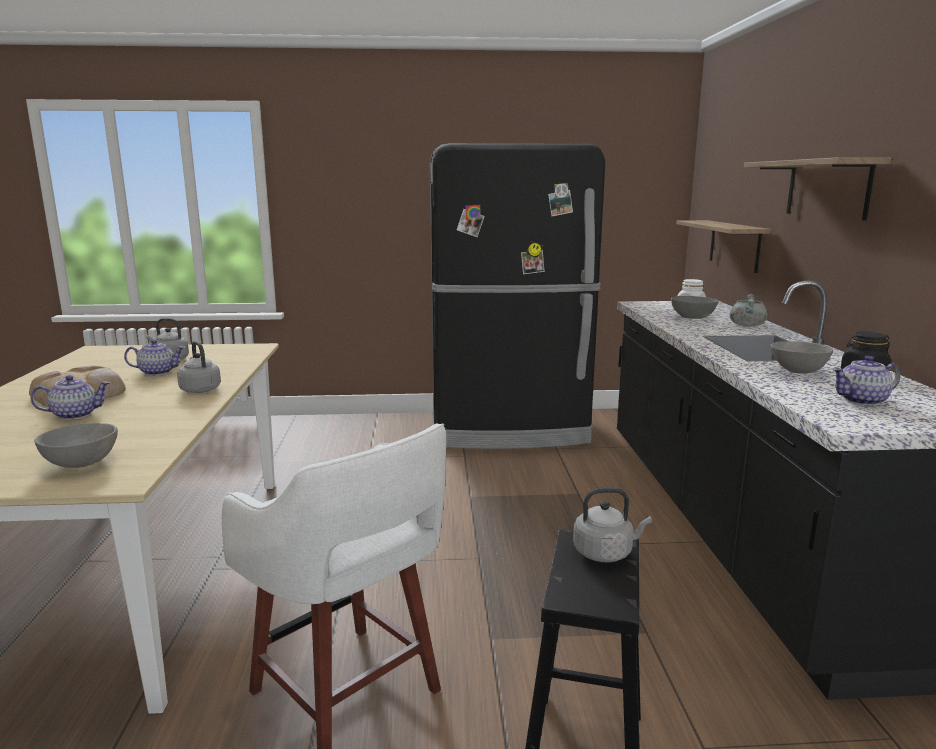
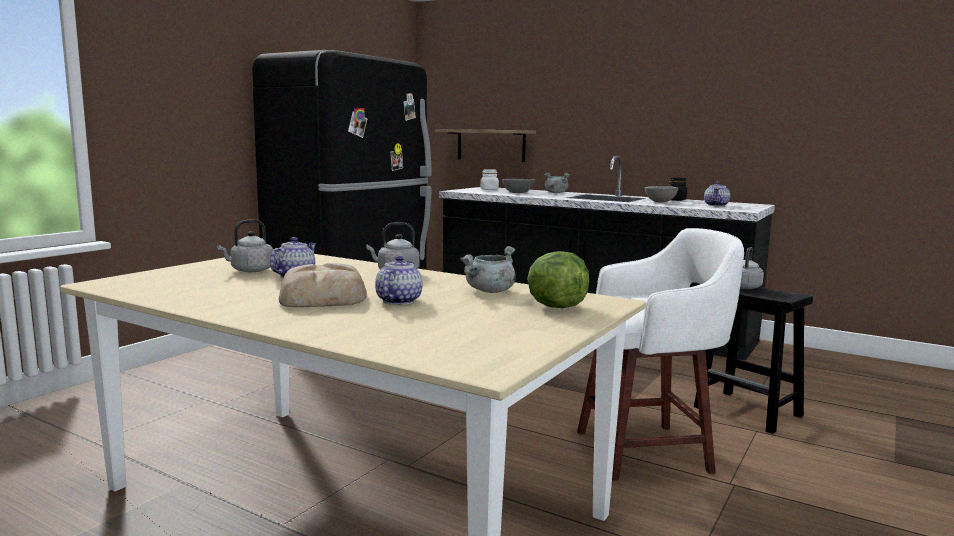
camera: 55 degrees left, 5 degrees down
grey bowl [34,423,118,468] -> lettuce [527,251,589,308]
shelf [744,157,891,220] -> none
none -> grey cooking pot [461,246,515,293]

